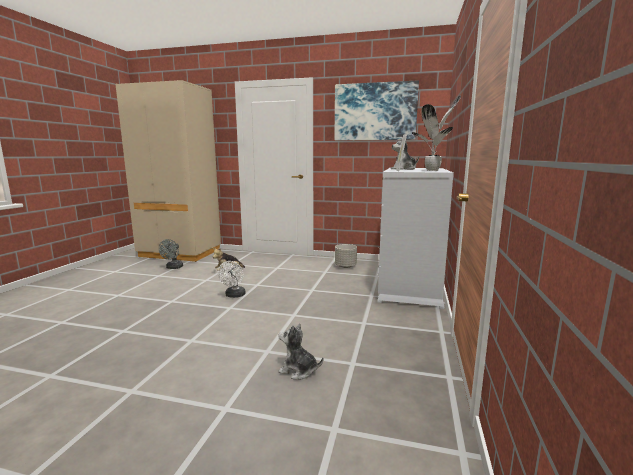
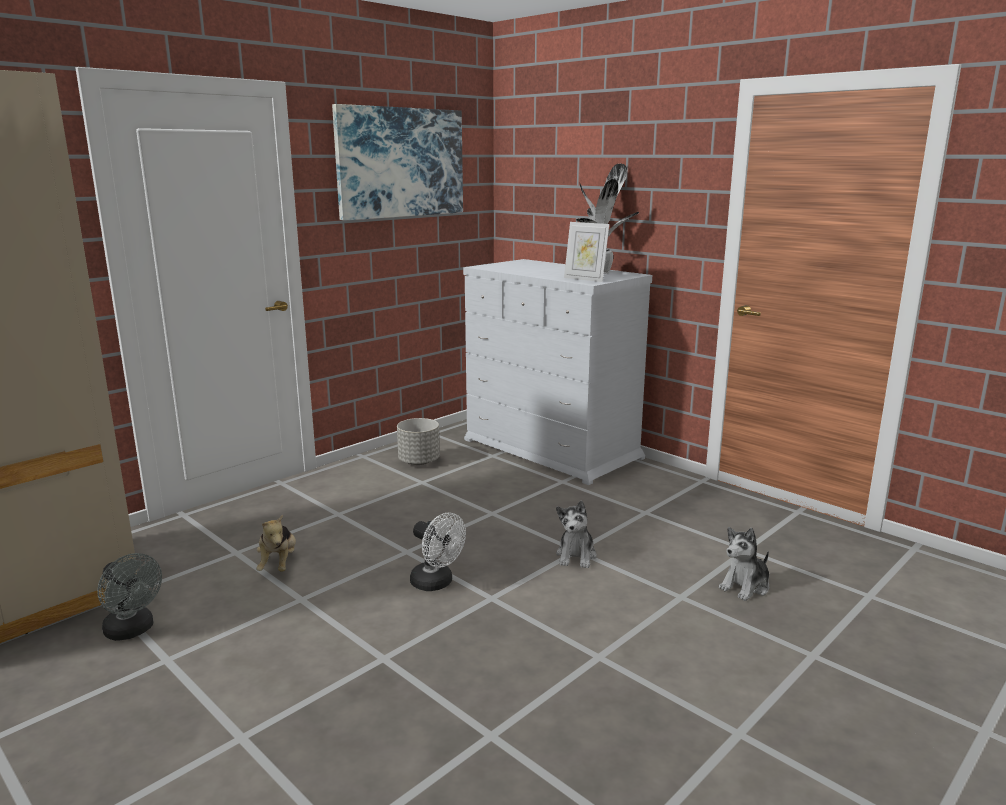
camera: 60 degrees left, 5 degrees up
plush toy [391,140,419,170] -> plush toy moved to [556,500,597,568]

